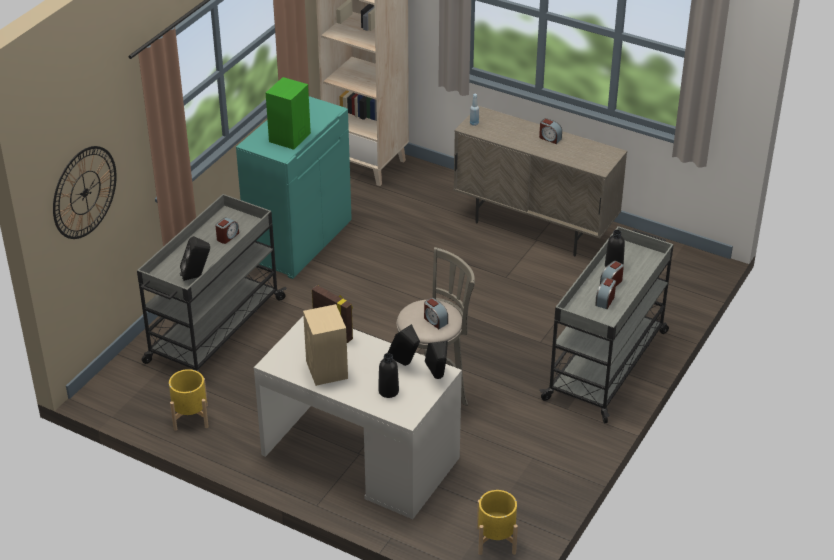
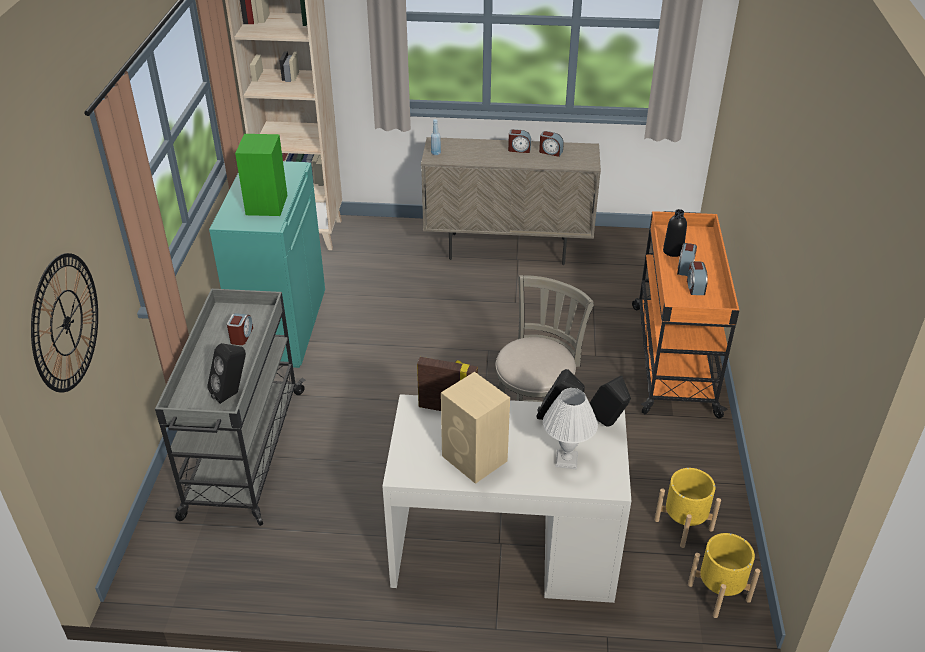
camera: 25 degrees left, 0 degrees up
yellow planter [169,369,209,431] -> yellow planter moved to [655,468,721,548]
black bottle [378,353,399,398] -> white table lamp [543,388,598,469]
alarm clock [424,298,448,329] -> alarm clock moved to [539,131,564,157]
grey cart [540,226,674,423] -> orange cart [632,211,739,419]

